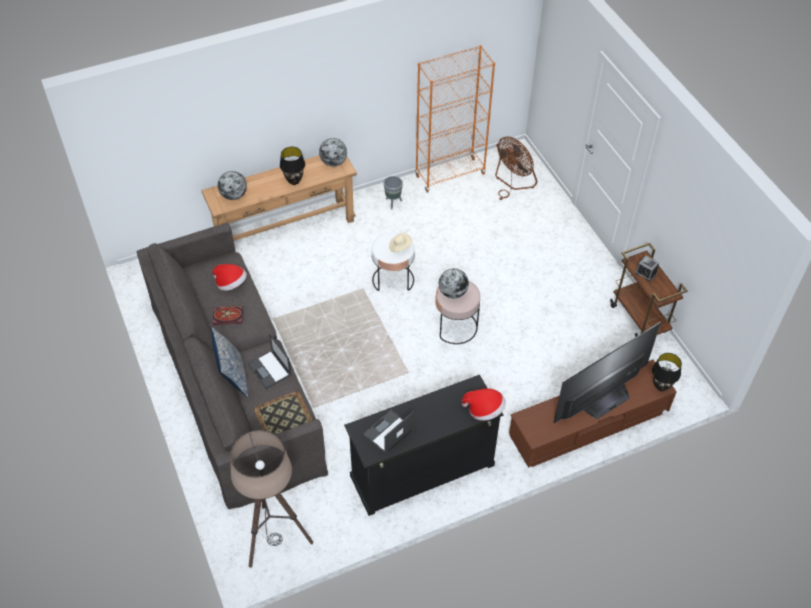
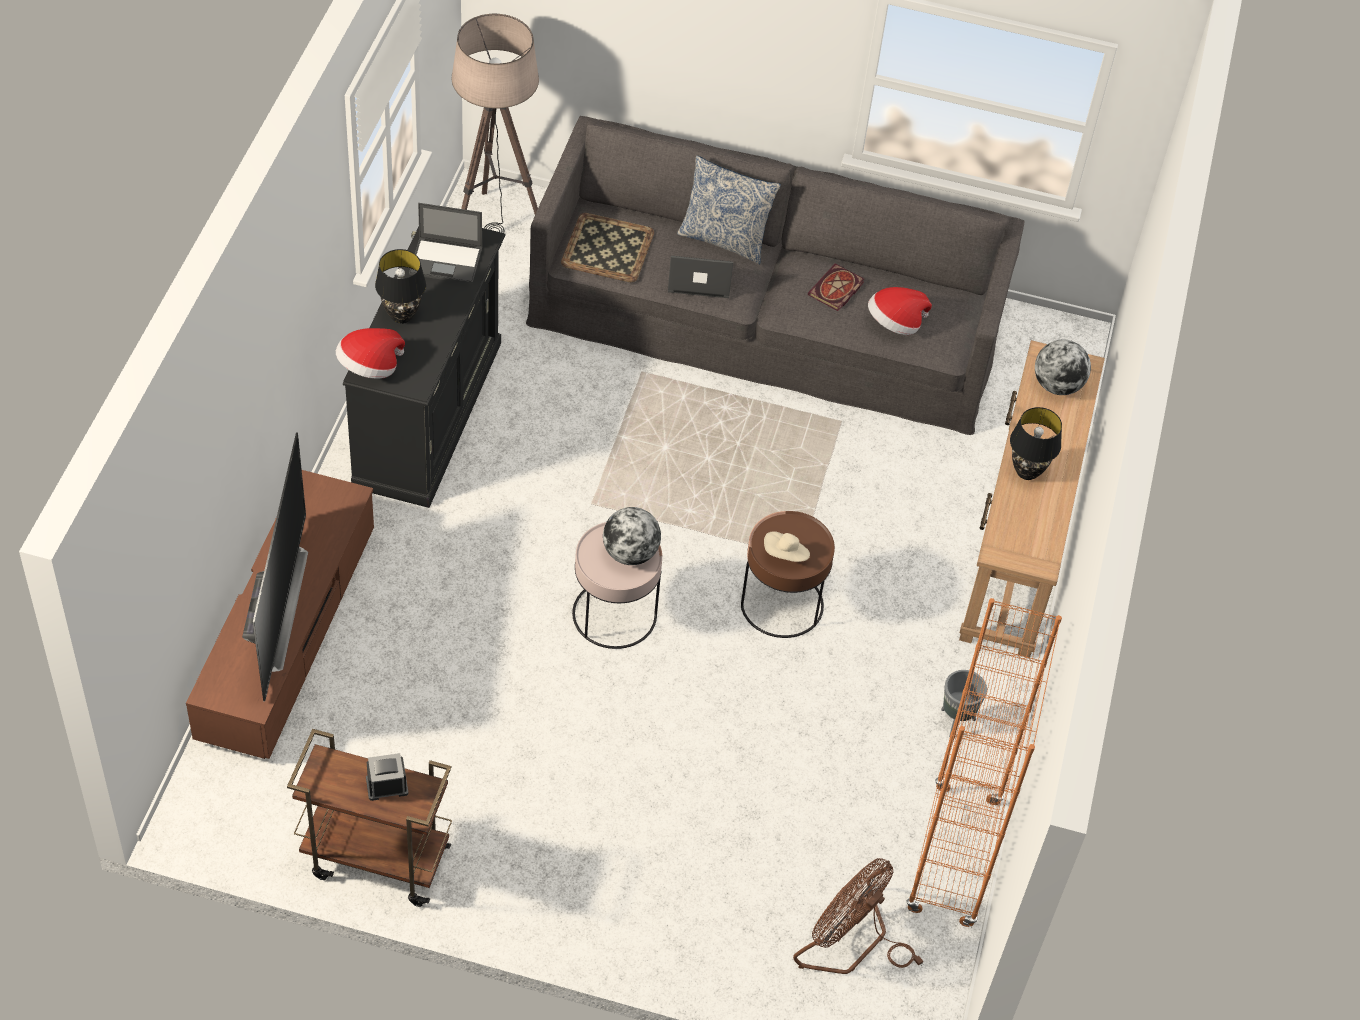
camera: 125 degrees right, 0 degrees up
globe [319,138,347,166] -> none
laptop [363,409,414,454] -> laptop turned 105 degrees clockwise [409,203,482,284]
white side table [372,232,415,291] -> brown side table [741,511,835,638]
brown fan [495,137,538,200] -> brown fan turned 135 degrees clockwise [793,858,923,974]
black table lamp [652,353,682,391] -> black table lamp moved to [375,249,426,324]

